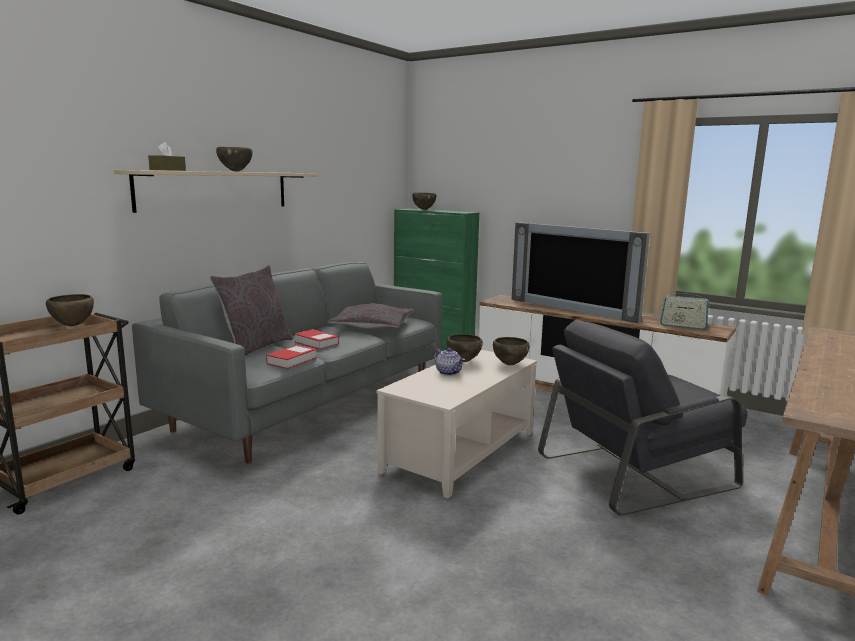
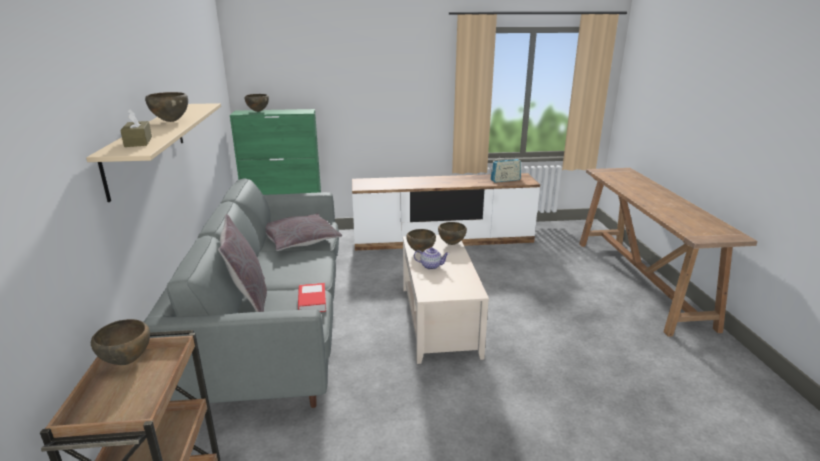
camera: 40 degrees left, 10 degrees up
book [294,329,339,349] -> none
television [512,222,650,323] -> none
grey armchair [538,319,748,515] -> none

